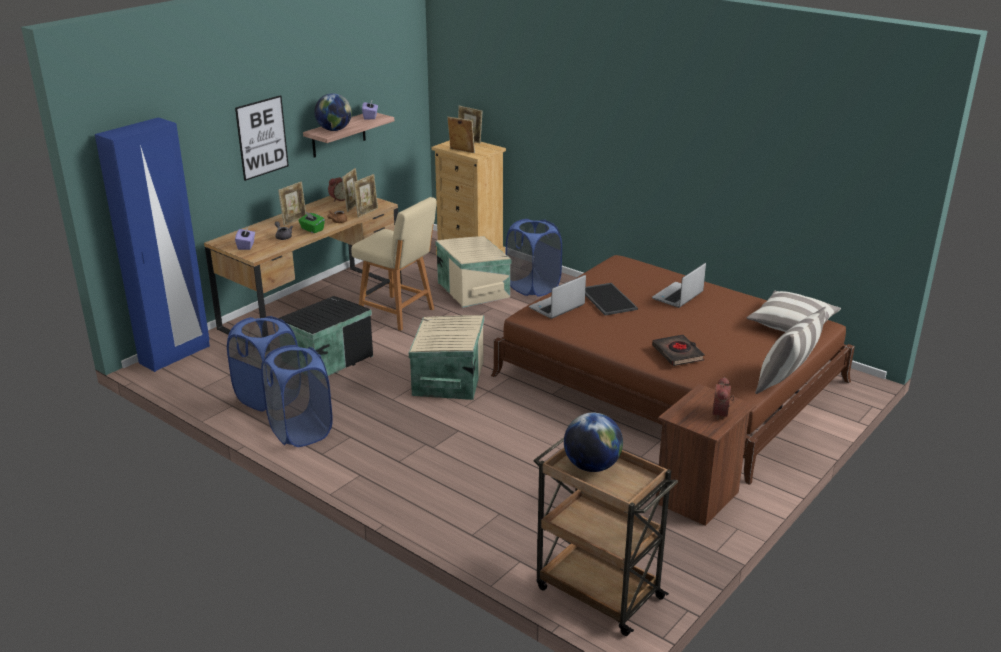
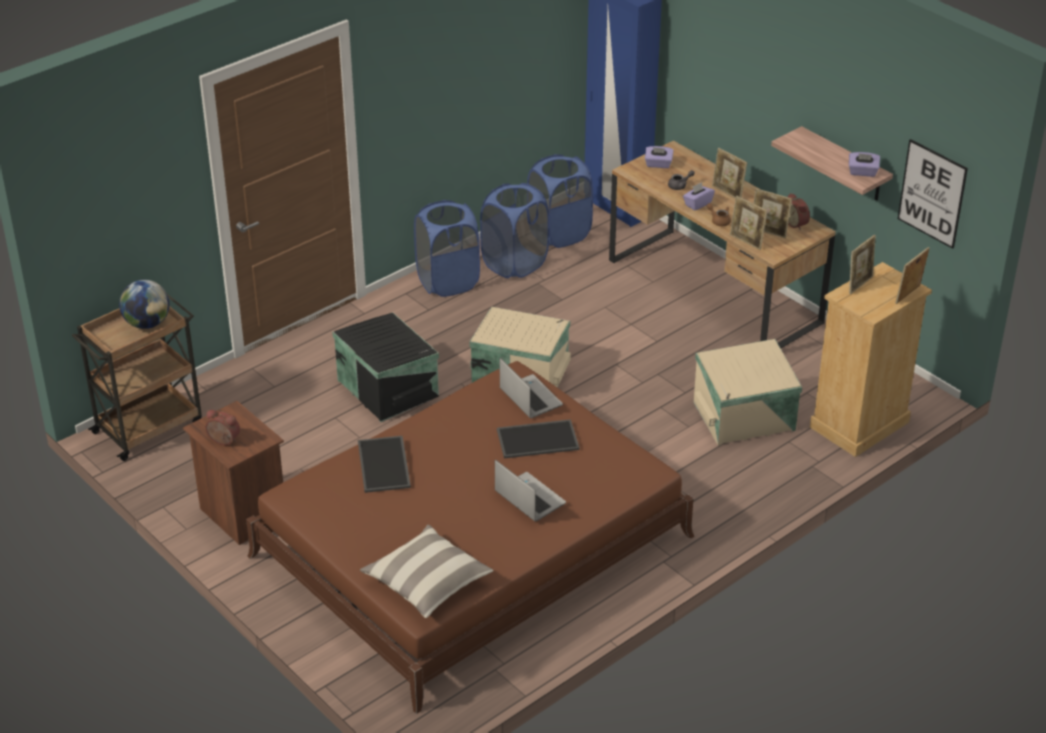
camera: 100 degrees right, 10 degrees up
picture [235,95,289,181] -> picture moved to [898,139,968,249]
black storage box [278,296,373,376] -> black storage box moved to [332,312,439,422]
green tissue box [298,212,325,233] -> purple tissue box [683,182,715,211]
globe [314,93,352,131] -> none
beige chair [351,197,437,331] -> none
blue laundry basket [506,219,562,297] -> blue laundry basket moved to [527,154,593,248]
black book [652,335,705,366] -> tray [358,436,411,493]
pillow [755,306,827,394] -> none

